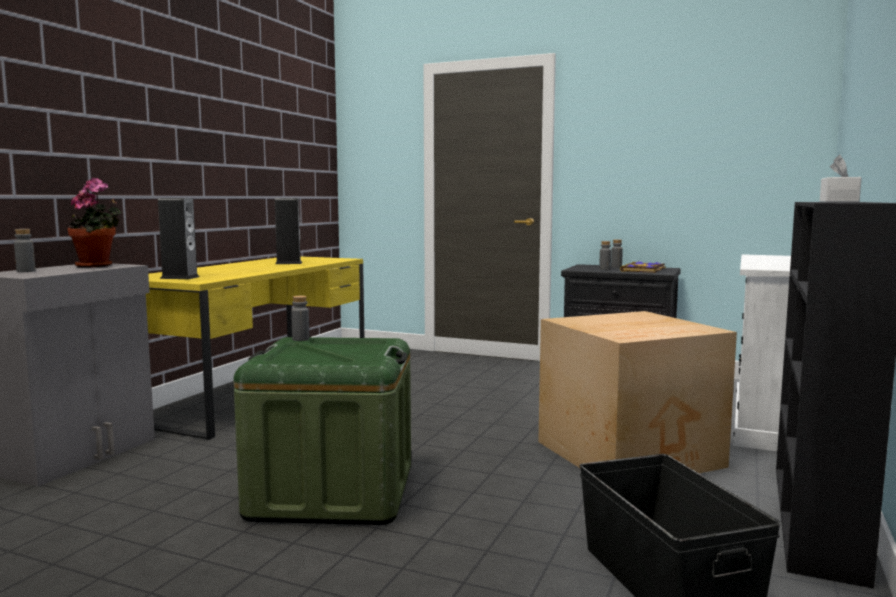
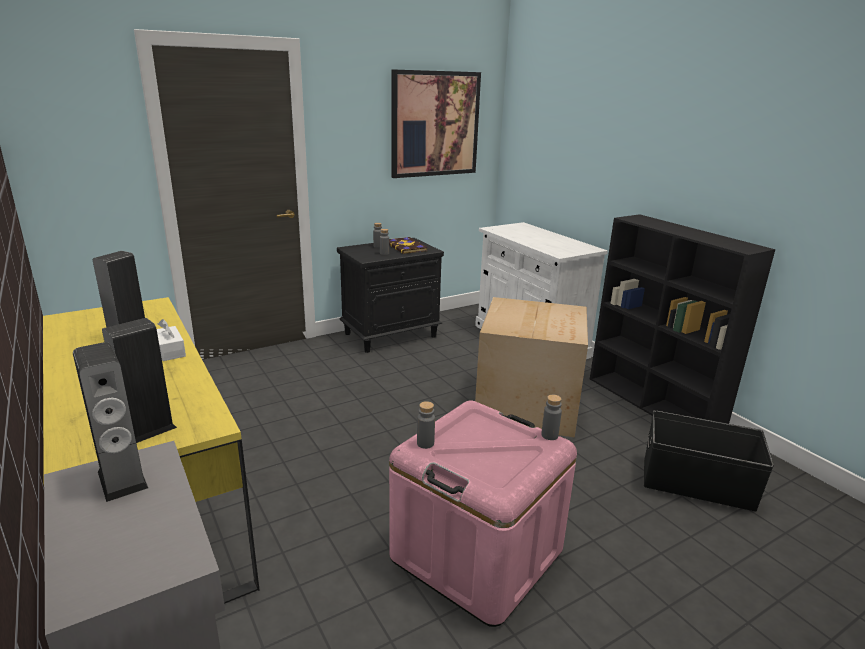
camera: 55 degrees left, 15 degrees up
grey bottle [14,229,36,272] -> grey bottle moved to [541,395,562,440]
potted plant [68,178,122,268] -> speaker [73,342,148,502]
green storage box [233,337,411,525] -> pink storage box [389,401,577,627]
white tissue box [820,155,862,202] -> white tissue box moved to [157,319,186,361]
none -> picture [391,69,481,178]

